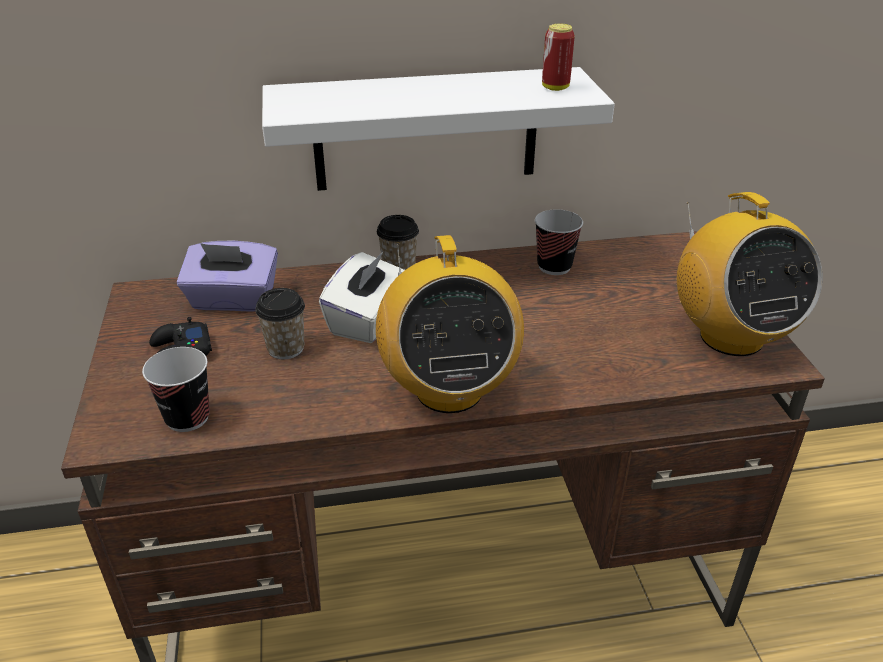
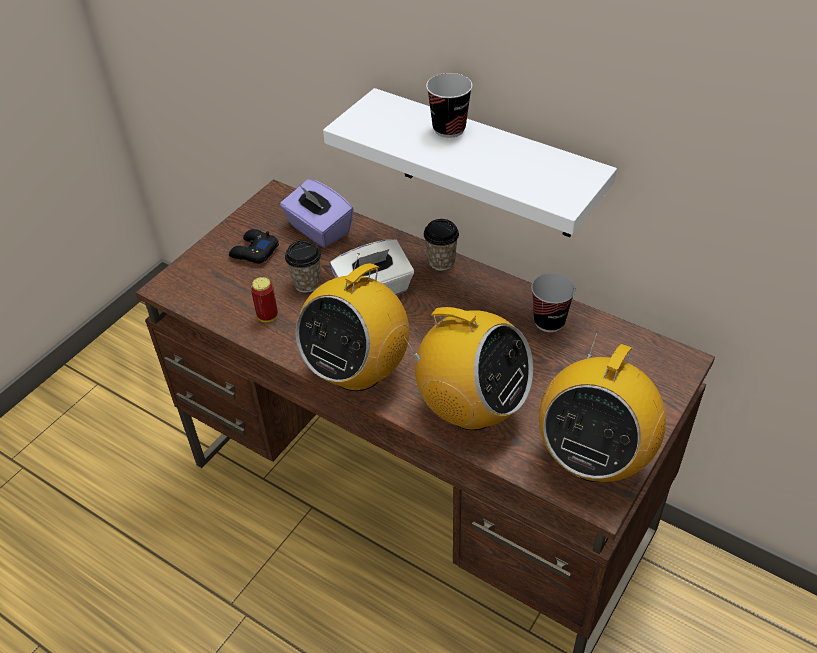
camera: 45 degrees right, 10 degrees up
cup [142,347,210,432] -> cup moved to [426,73,473,138]
can [542,24,575,91] -> can moved to [251,277,278,322]
none -> radio [402,307,533,431]

